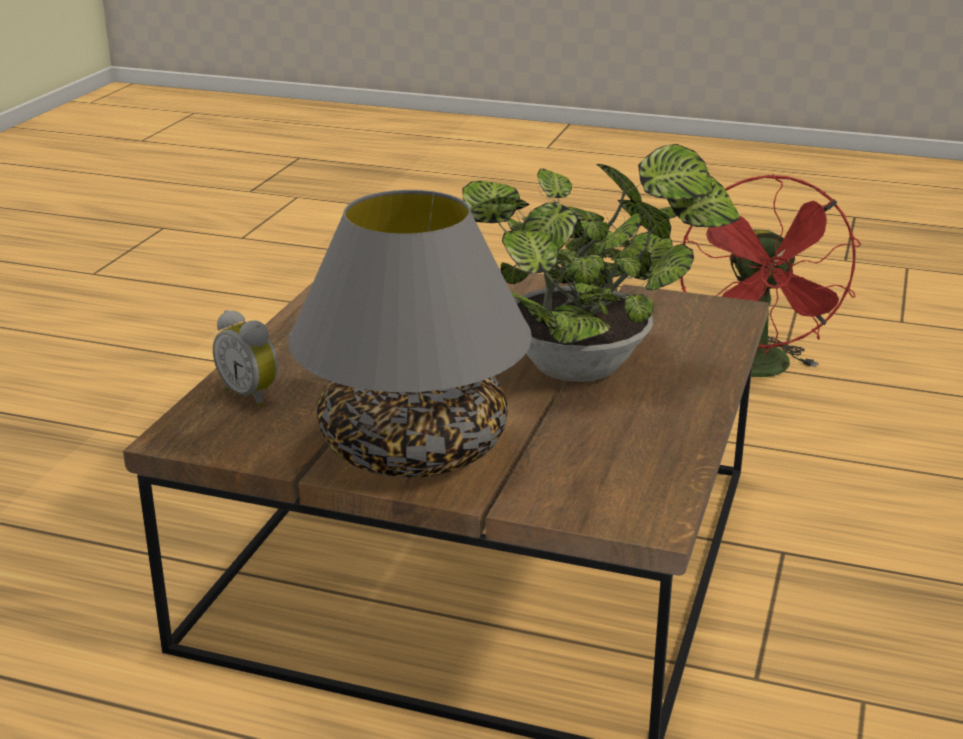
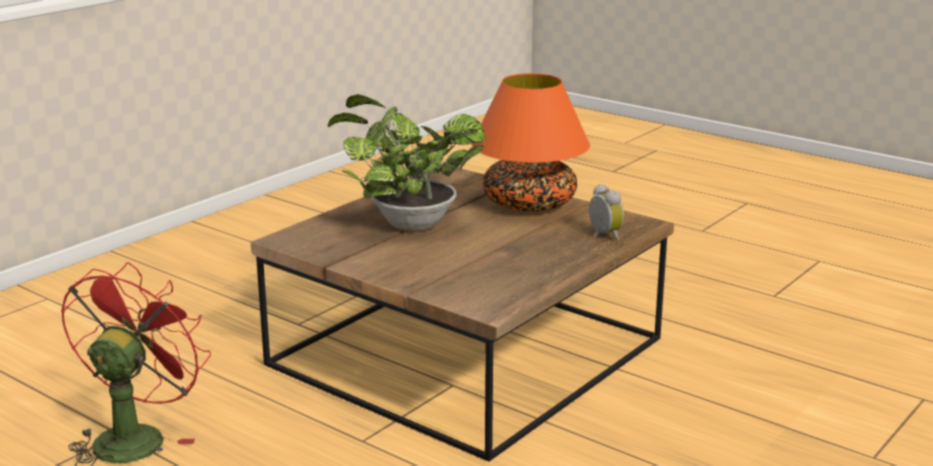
camera: 160 degrees left, 5 degrees down
grey table lamp [288,190,532,478] -> orange table lamp [472,73,590,212]

